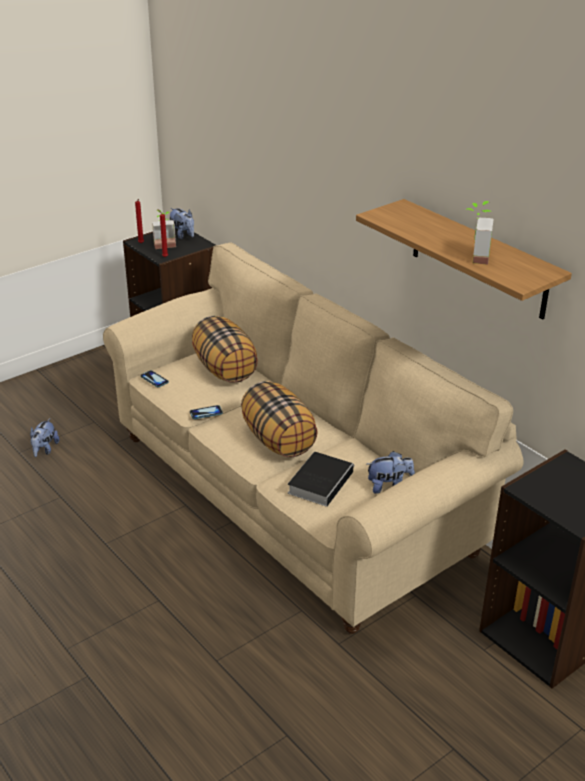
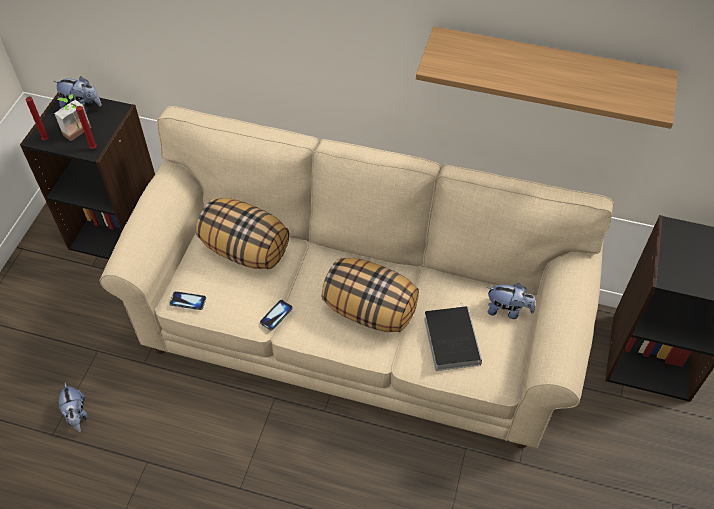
camera: 35 degrees left, 20 degrees up
plush toy [366,451,415,494] -> plush toy turned 60 degrees clockwise [487,283,535,319]
potted plant [467,201,494,265] -> none

